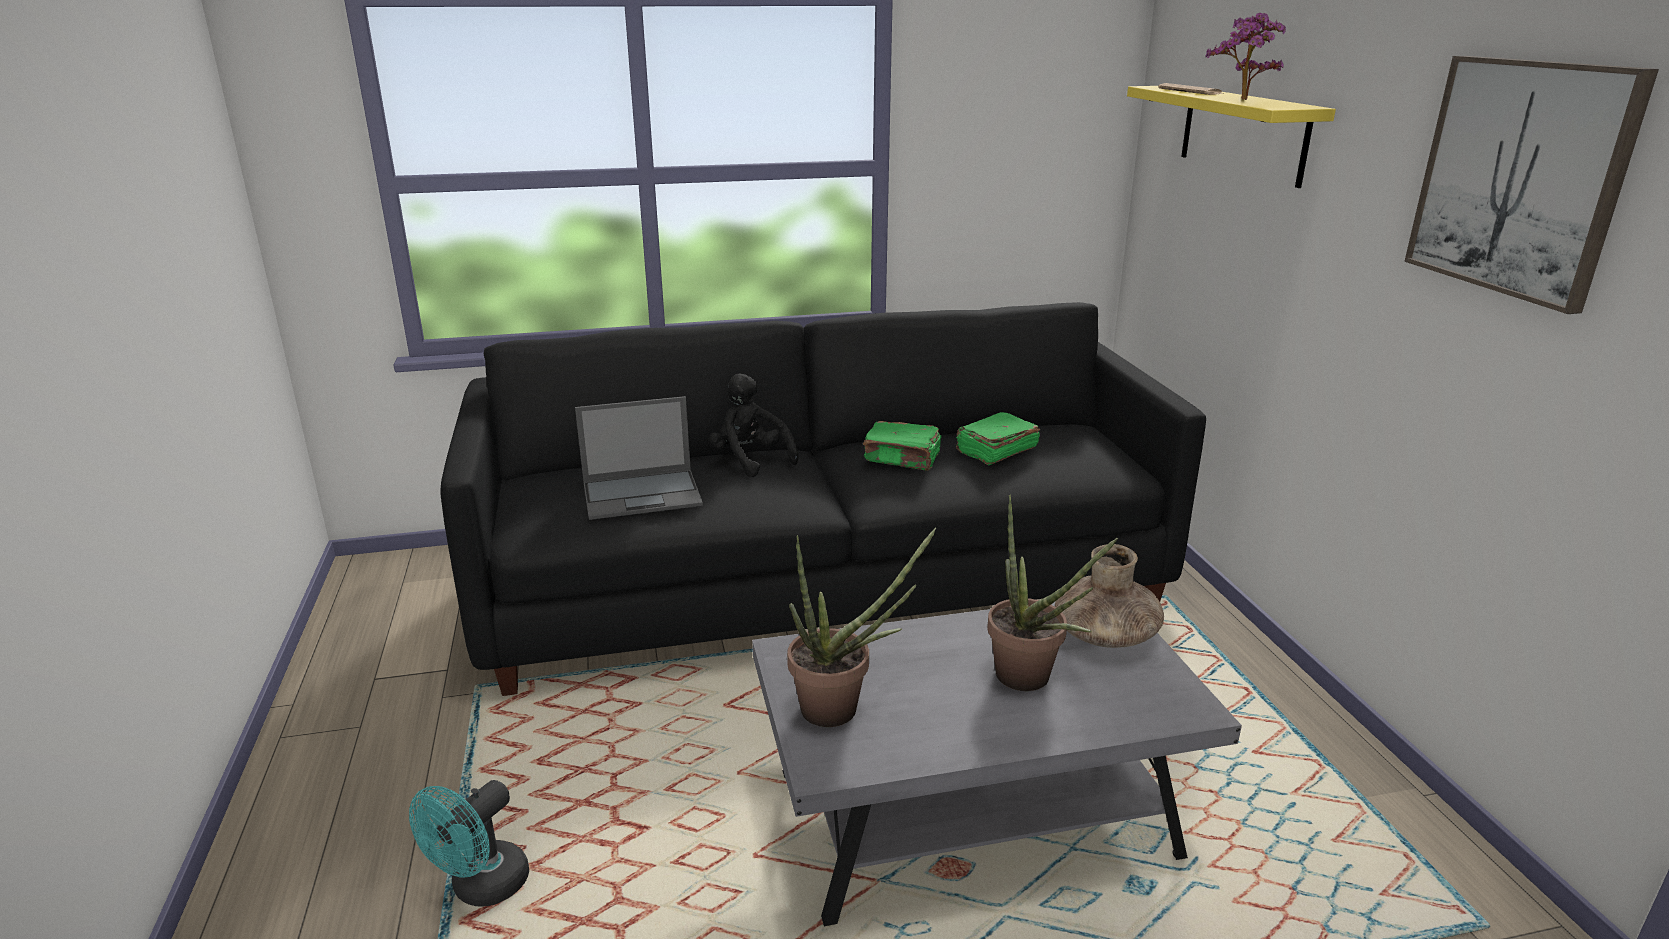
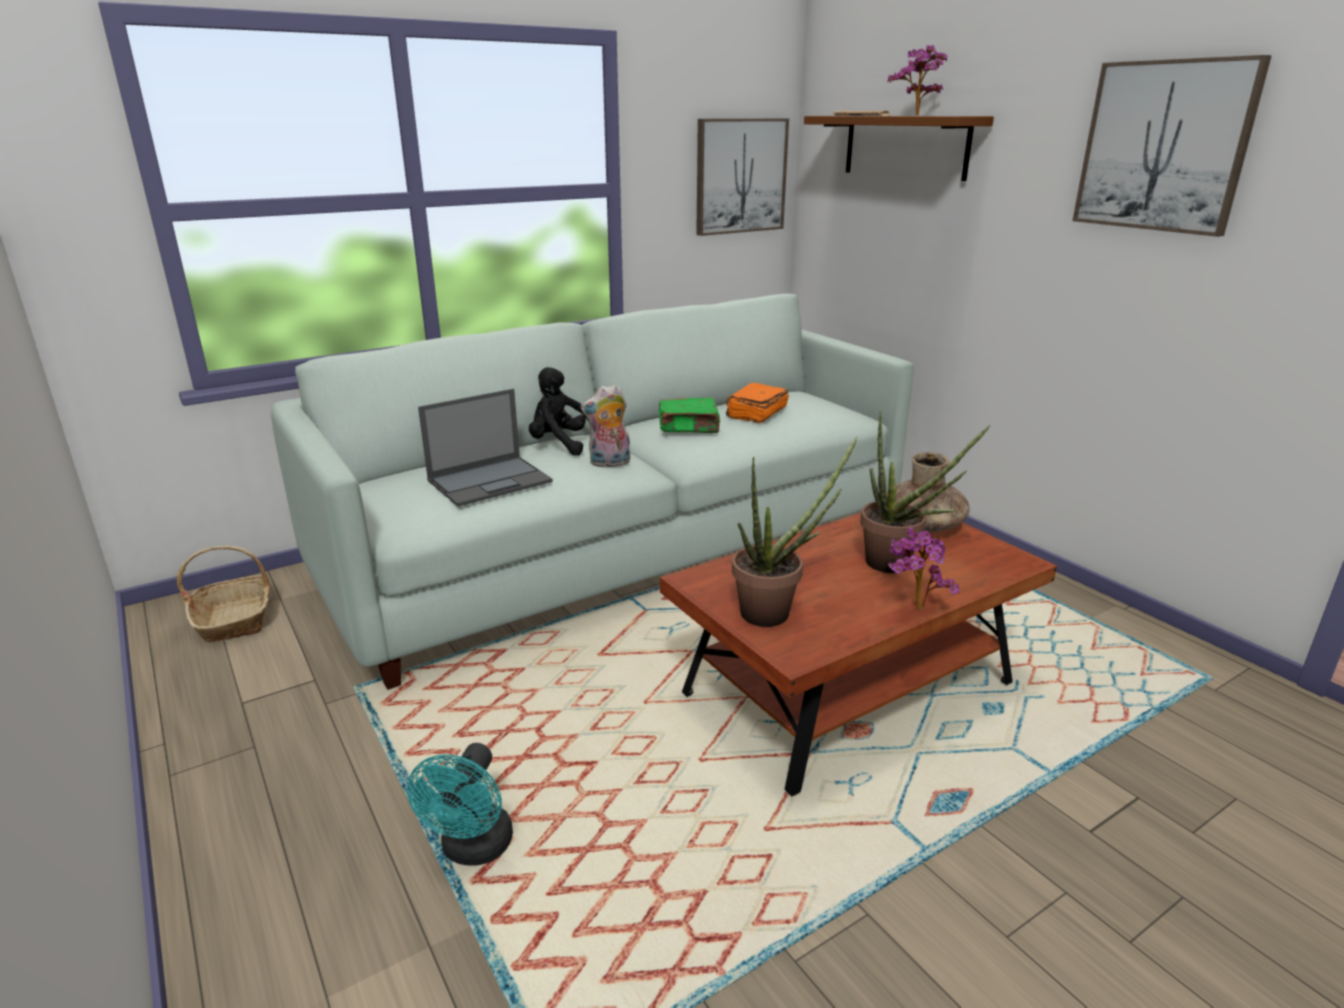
camera: 20 degrees left, 0 degrees up
black sofa [440,302,1206,696] -> white sofa [271,294,914,690]
grey coffee table [752,602,1242,926] -> brown coffee table [660,513,1057,796]
green book [956,412,1040,465] -> orange book [726,383,789,424]
yellow shelf [1127,86,1336,188] -> brown shelf [804,116,994,181]
none -> basket [177,546,270,642]
none -> plush toy [580,384,630,468]
none -> picture [696,118,789,236]
none -> potted plant [888,527,959,610]

